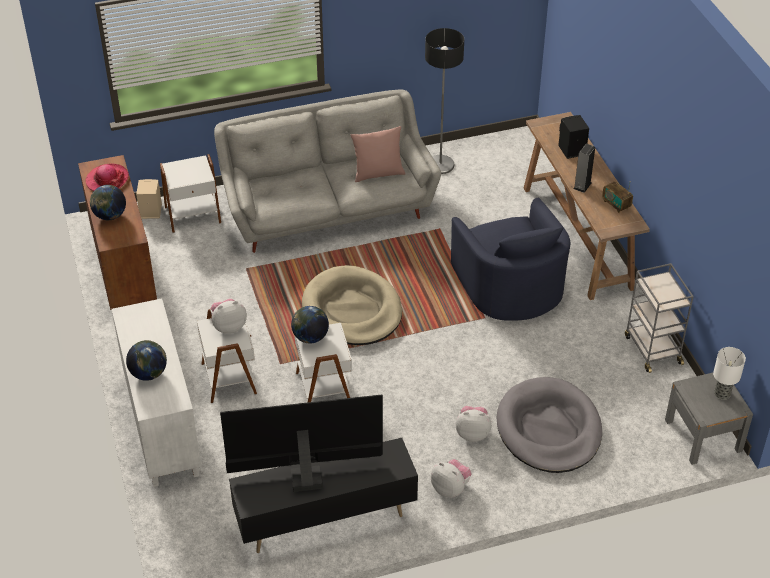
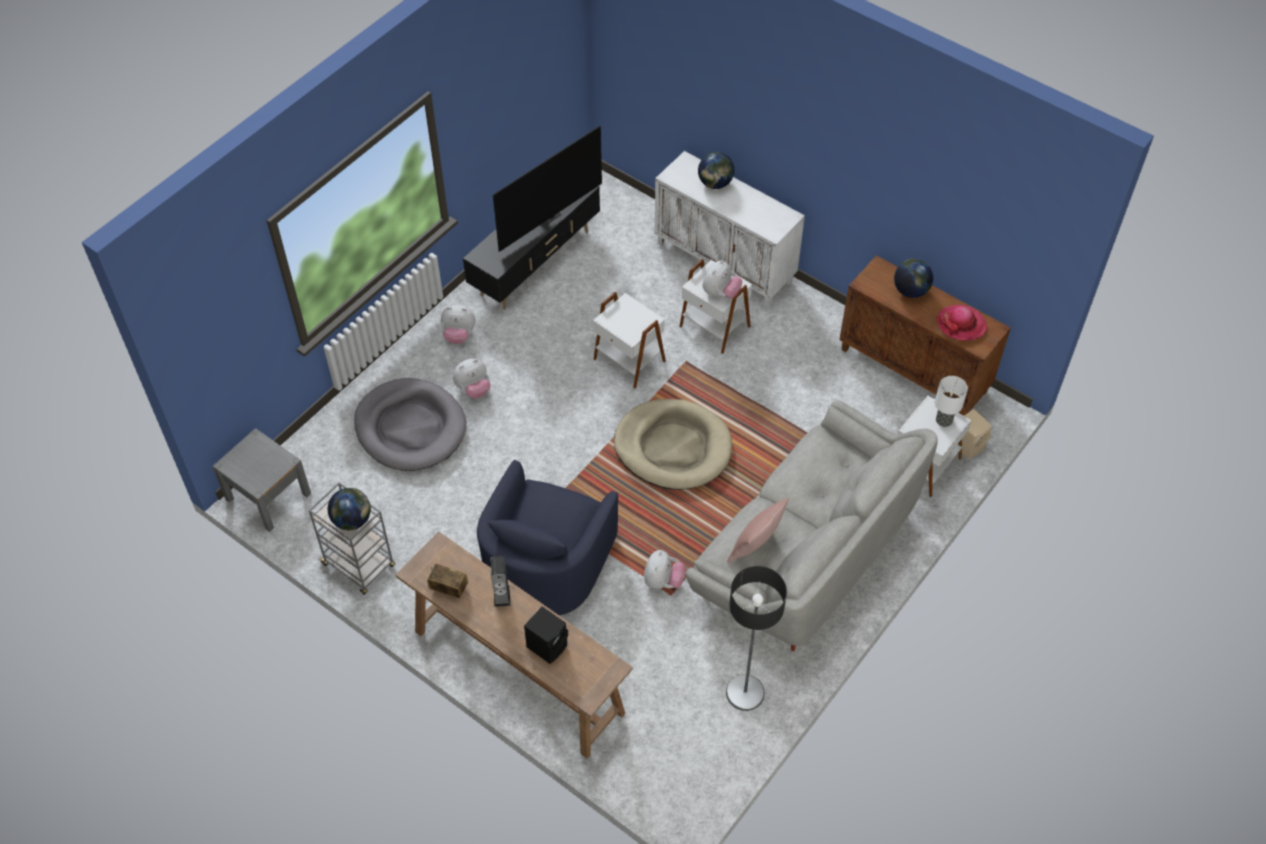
camera: 145 degrees right, 10 degrees up
globe [291,306,329,343] -> globe moved to [328,488,371,531]
blue armchair [451,198,570,321] -> blue armchair turned 105 degrees counterclockwise [477,460,618,615]
table lamp [713,347,746,400] -> table lamp moved to [935,376,968,427]
none -> plush toy [644,550,685,589]

